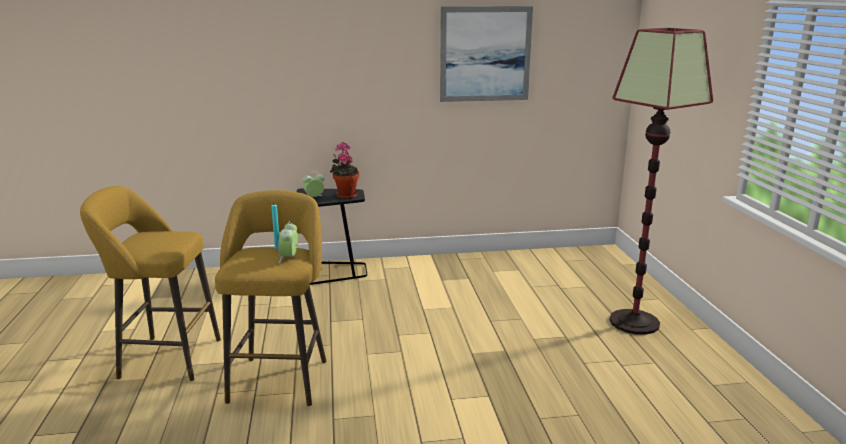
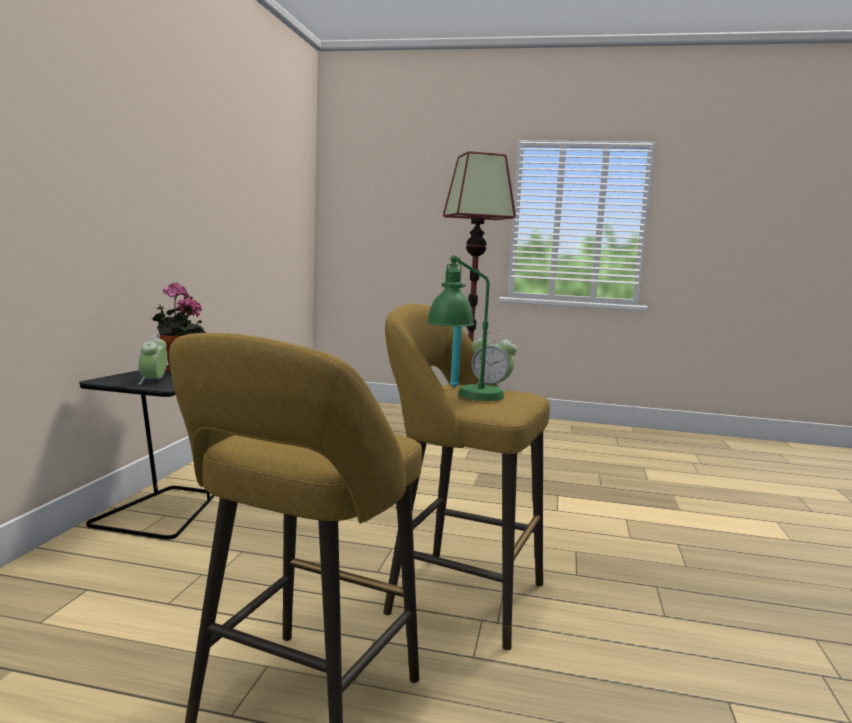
camera: 70 degrees left, 10 degrees down
picture [440,6,533,102] -> none
none -> green table lamp [427,255,504,401]

